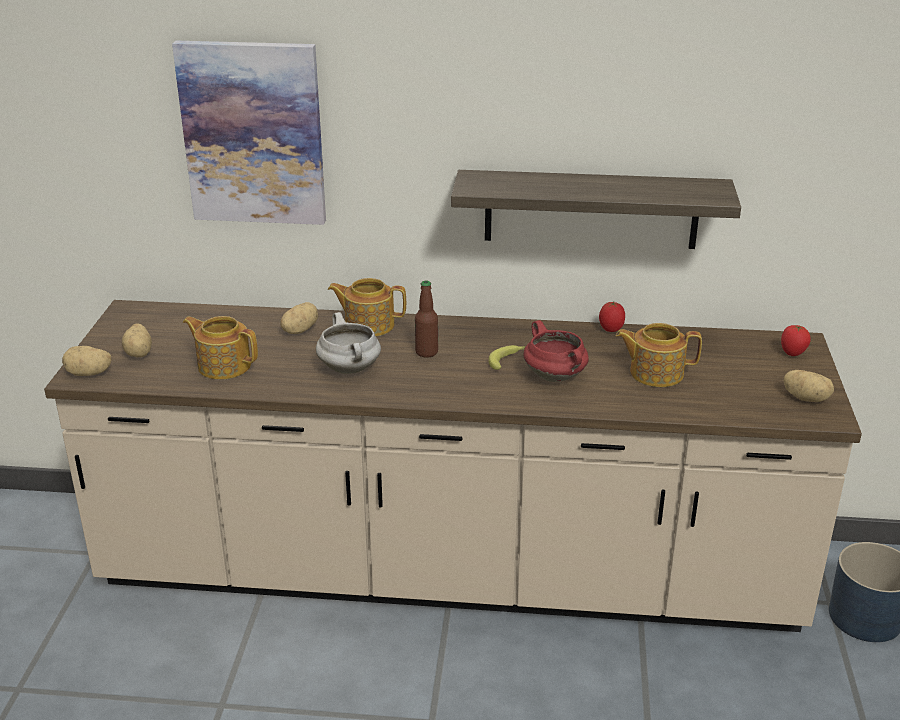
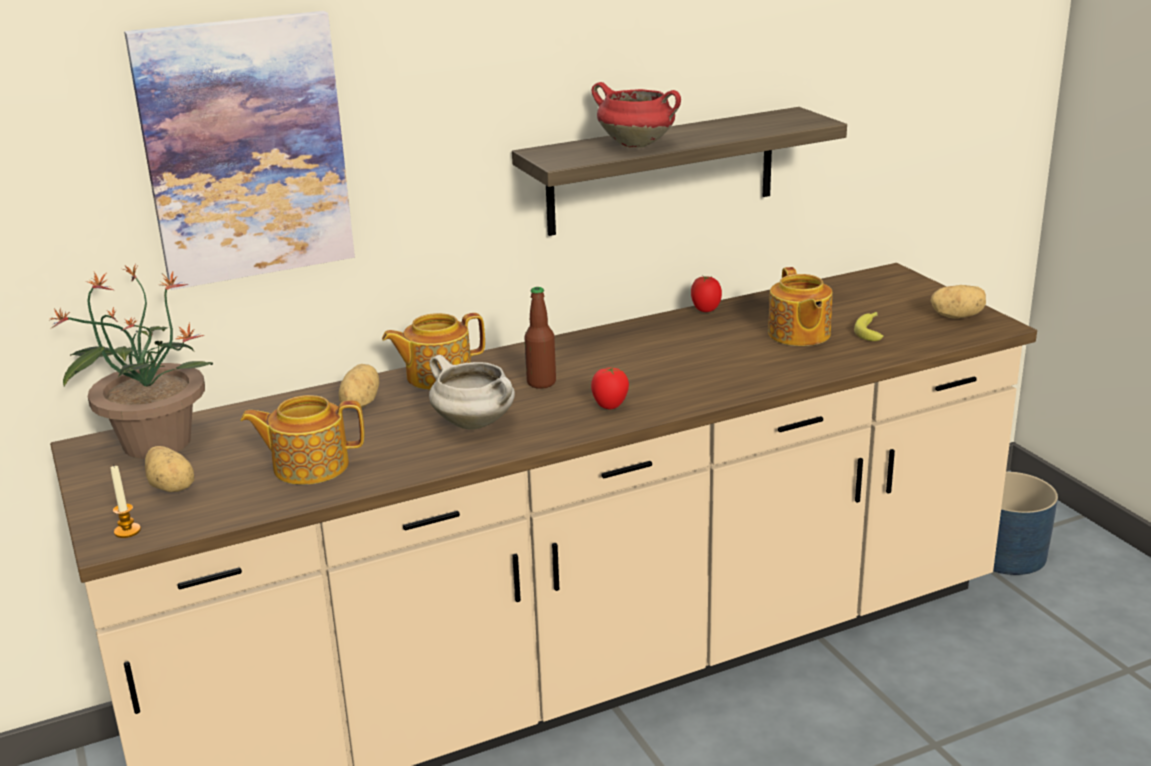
camera: 30 degrees left, 5 degrees down
potato [62,346,112,376] -> candle [110,464,141,538]
banana [488,345,526,370] -> banana moved to [854,312,884,341]
red cooking pot [524,320,589,382] -> red cooking pot moved to [591,82,681,148]
teapot [616,323,702,387] -> teapot turned 75 degrees counterclockwise [768,267,833,346]
tomato [781,325,811,356] -> tomato moved to [591,367,629,409]
none -> potted plant [49,264,213,459]

